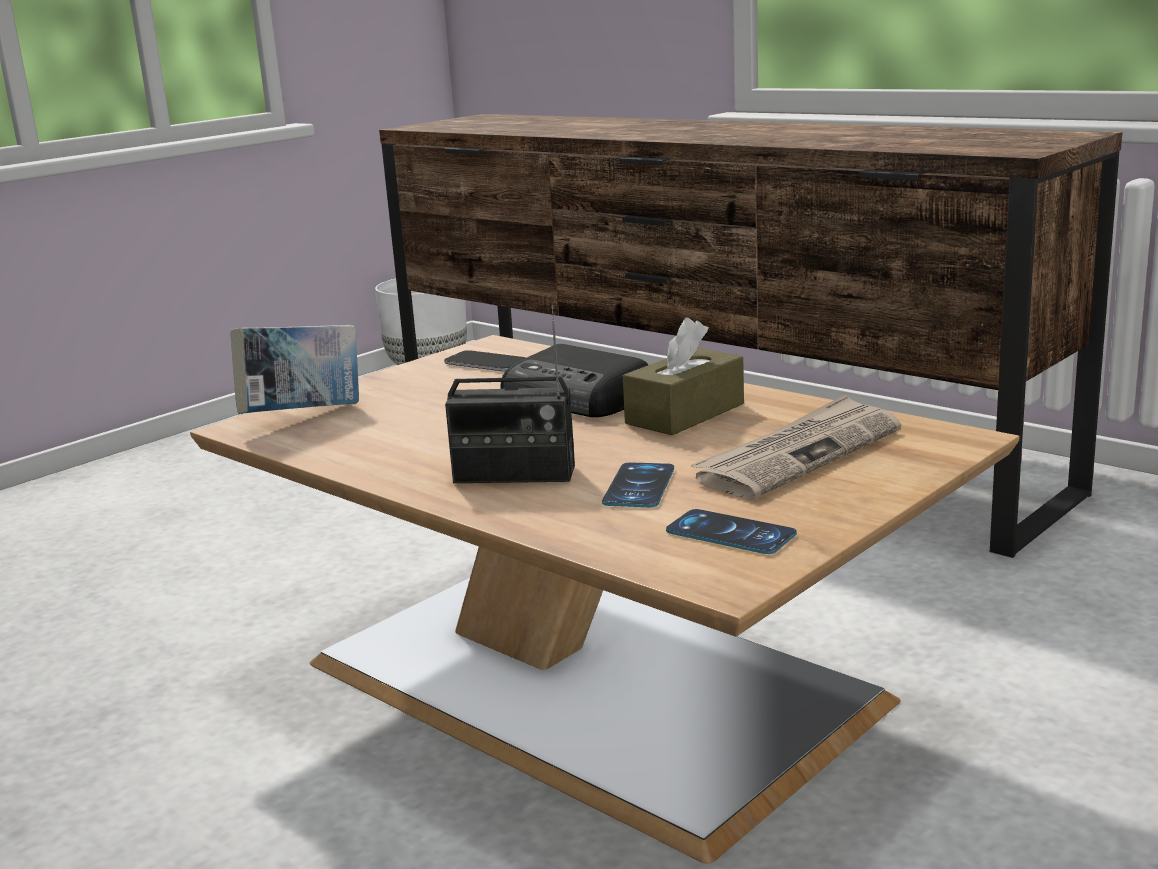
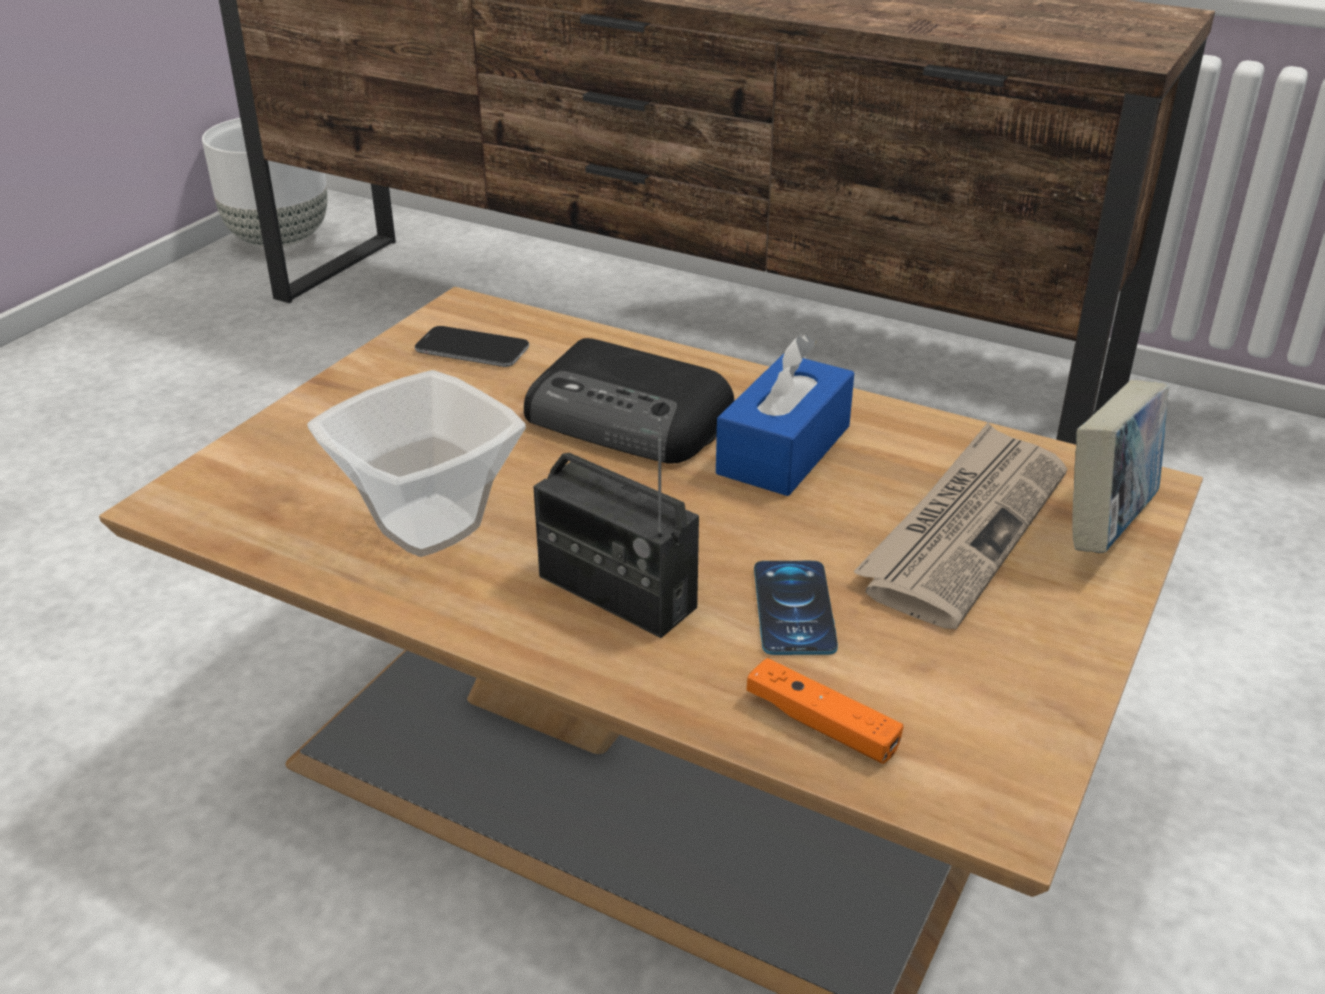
camera: 15 degrees left, 15 degrees up
book [230,325,359,414] -> book moved to [1072,380,1169,553]
radio [445,305,575,483] -> radio turned 45 degrees clockwise [533,419,699,638]
brown tissue box [623,318,744,435] -> blue tissue box [716,335,854,496]
phone [666,509,797,554] -> none
none -> bowl [307,370,526,557]
none -> orange game controller [746,658,903,764]

